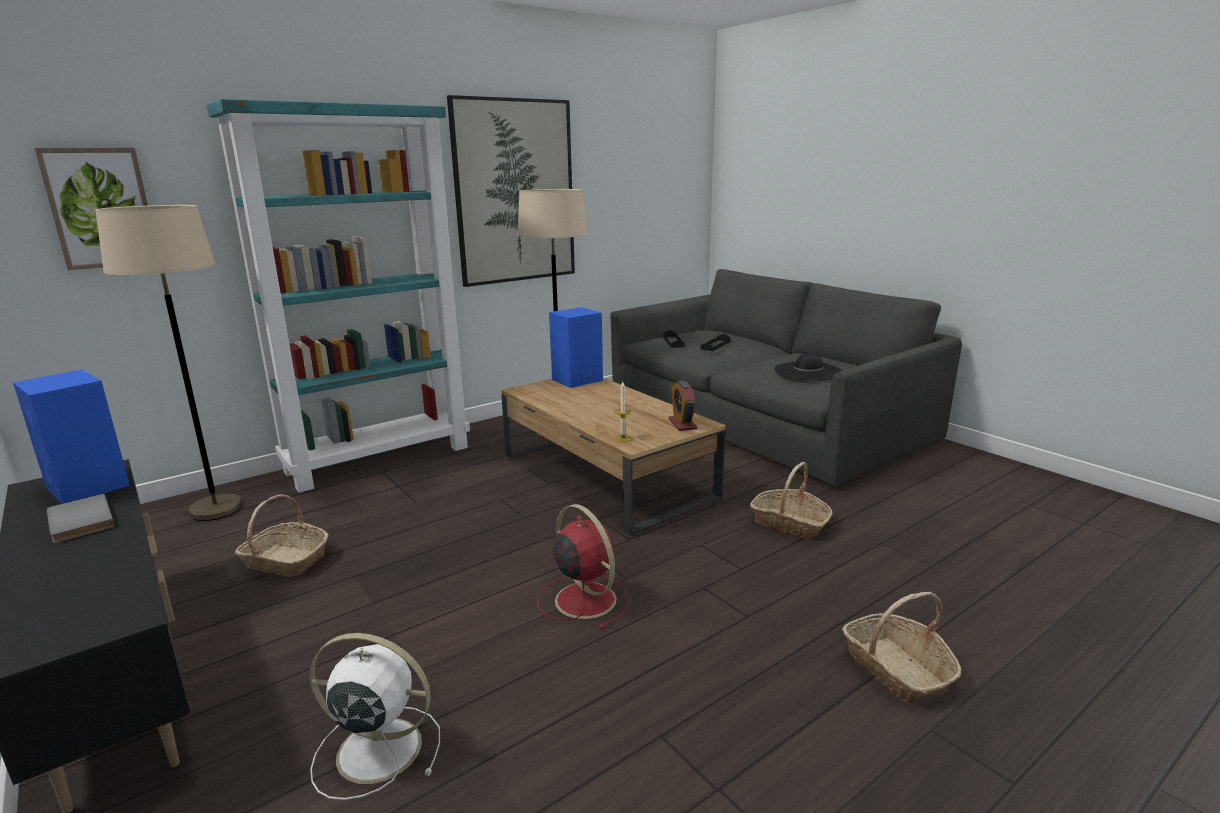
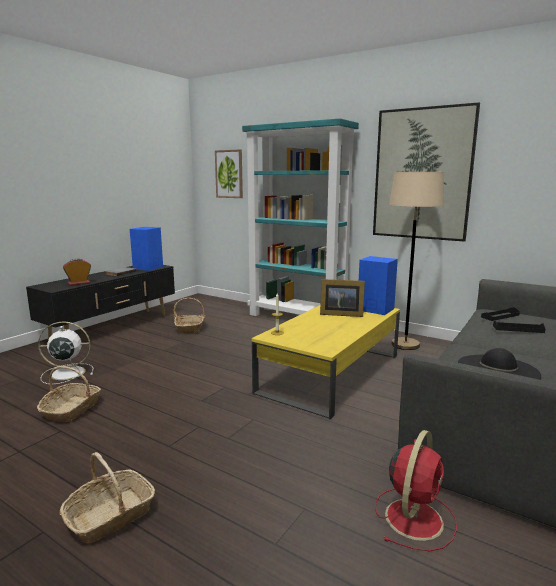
camera: 70 degrees right, 5 degrees down
beige floor lamp [95,205,243,521] -> none
white fan [309,633,440,800] -> white fan turned 90 degrees counterclockwise [38,322,93,384]
brown coffee table [501,378,725,536] -> yellow coffee table [252,305,400,419]
red fan [537,504,630,630] -> red fan moved to [375,430,457,551]
alarm clock [668,381,697,431] -> alarm clock moved to [63,259,91,286]
basket [750,462,833,539] -> basket moved to [37,366,101,422]
none -> picture frame [320,279,365,317]

